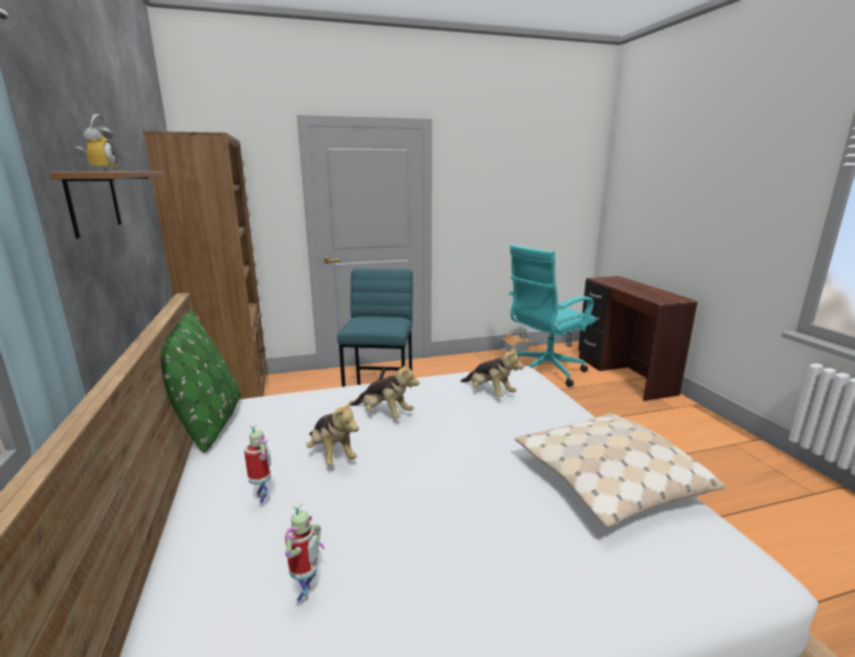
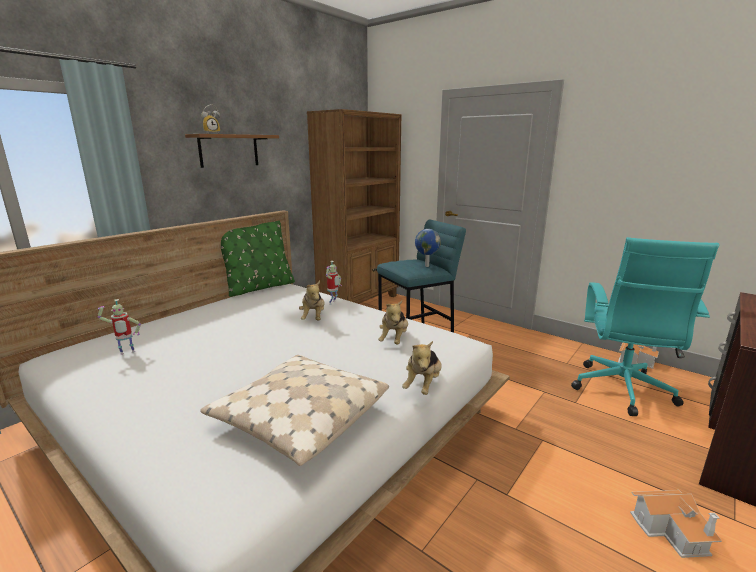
camera: 55 degrees right, 0 degrees up
toy robot [244,424,271,507] -> toy robot moved to [326,261,342,305]
plush toy [306,400,359,465] -> plush toy moved to [402,341,442,395]
turquoise office chair [508,244,596,387] -> turquoise office chair turned 90 degrees counterclockwise [571,237,719,416]
none -> globe [415,229,441,267]
none -> toy house [630,490,722,558]

